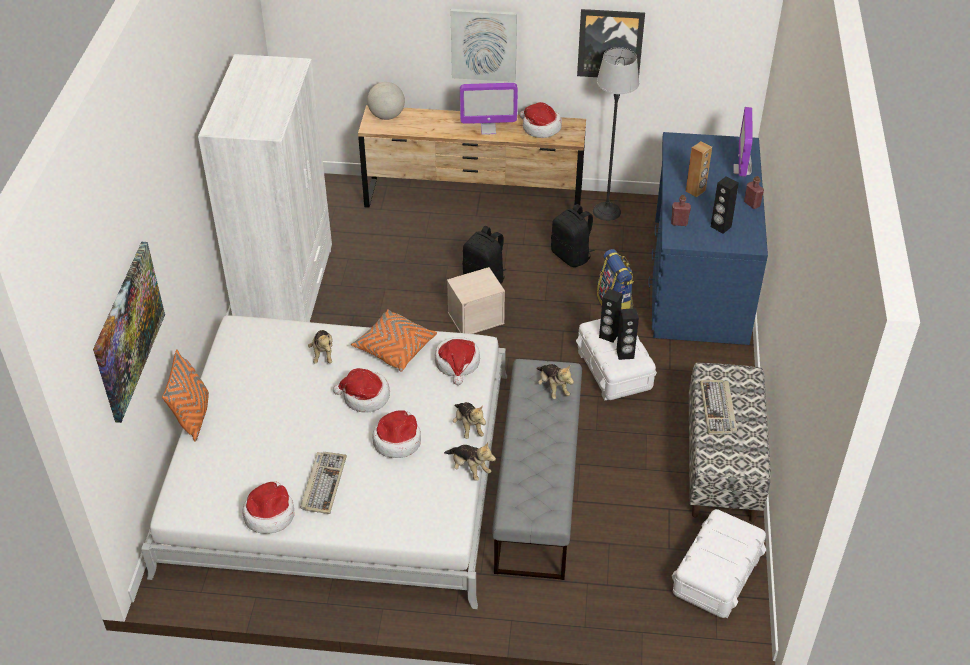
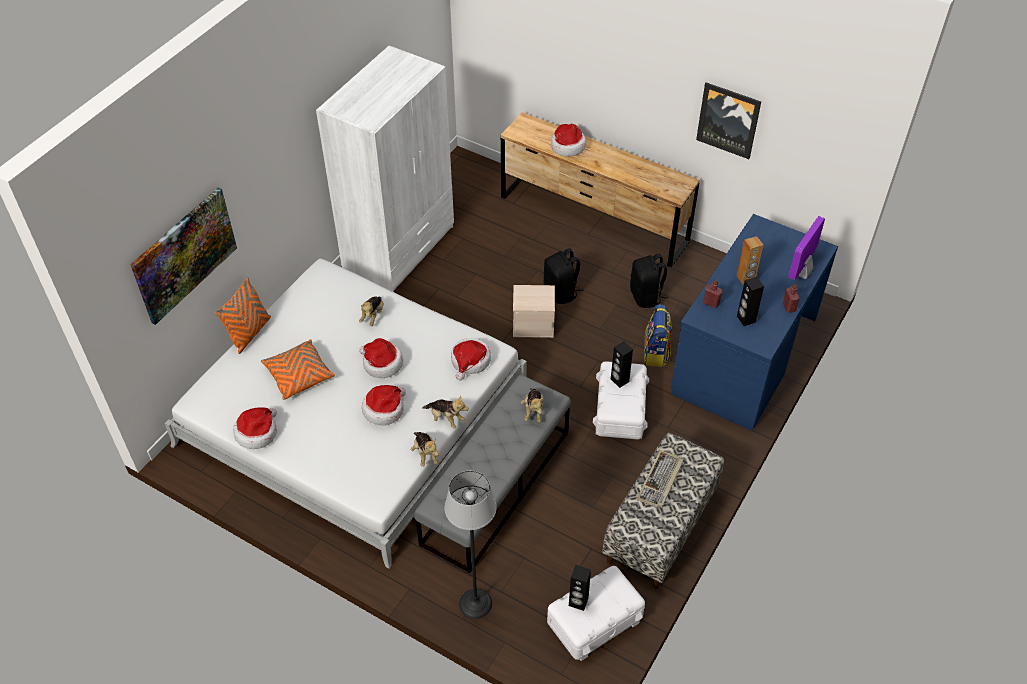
camera: 25 degrees right, 5 degrees up
keyboard [300,452,347,514] -> none
orange pillow [351,309,437,372] -> orange pillow moved to [261,339,335,400]
globe [367,82,405,120] -> none
picture [451,9,517,82] -> none
plush toy [453,402,486,439] -> plush toy turned 60 degrees counterclockwise [423,396,469,429]
monitor [460,83,518,135] -> none
hat [520,102,562,138] -> hat moved to [551,124,586,156]
floor lamp [593,47,639,221] -> floor lamp moved to [445,471,497,619]
black speaker [616,308,639,360] -> black speaker moved to [569,565,591,611]

